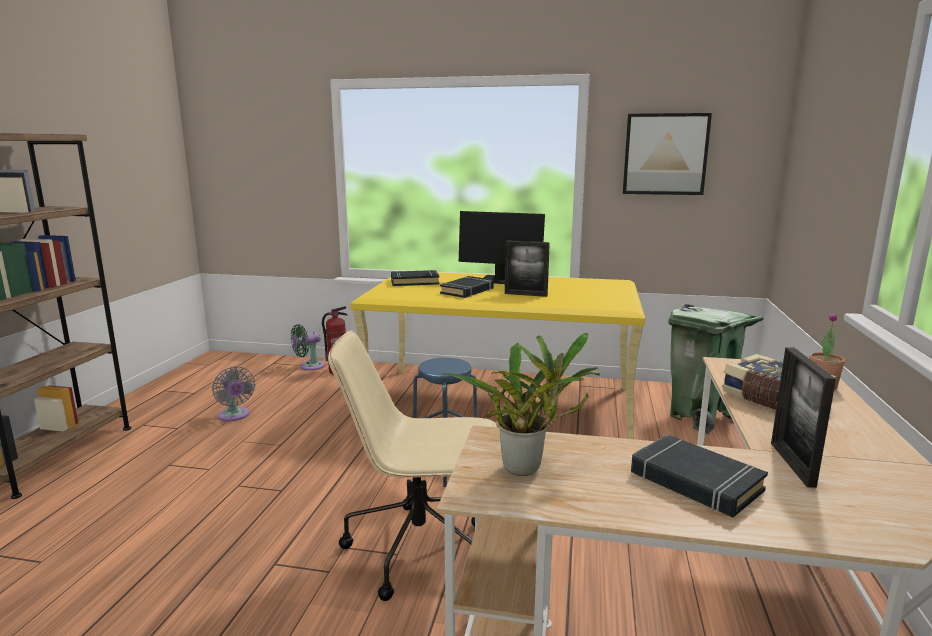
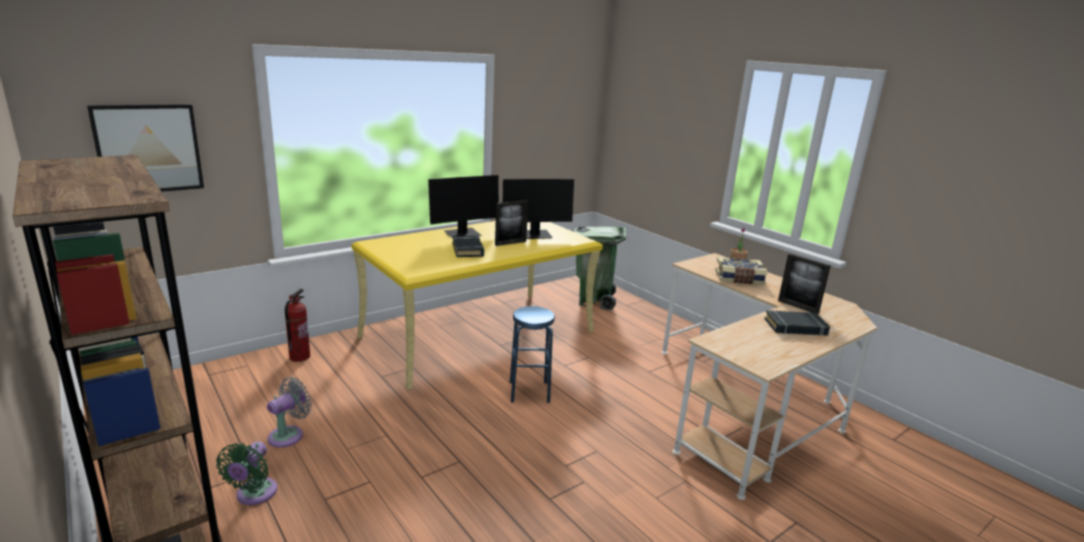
camera: 50 degrees left, 5 degrees up
grey fan [212,366,255,421] -> grey fan turned 60 degrees counterclockwise [267,377,312,447]
green fan [291,324,325,371] -> green fan moved to [216,441,277,505]
beige office chair [328,330,496,601] -> none
black book [391,270,440,286] -> none
potted plant [442,333,600,476] -> none
picture [623,113,712,195] -> picture moved to [87,104,204,192]
none -> monitor [503,179,574,239]

